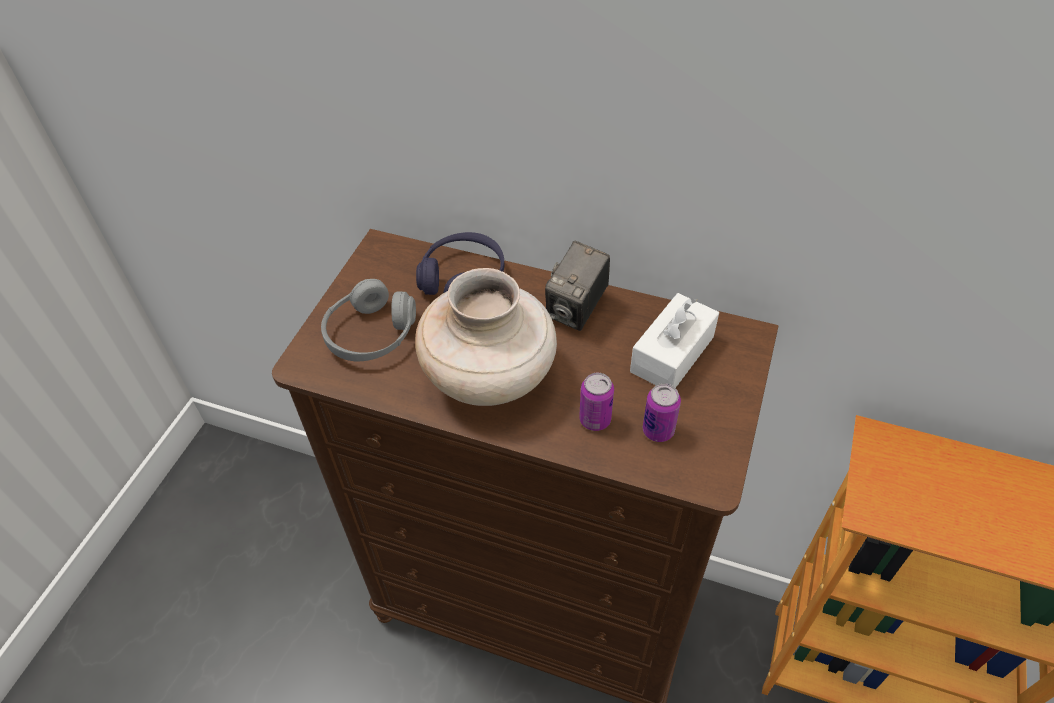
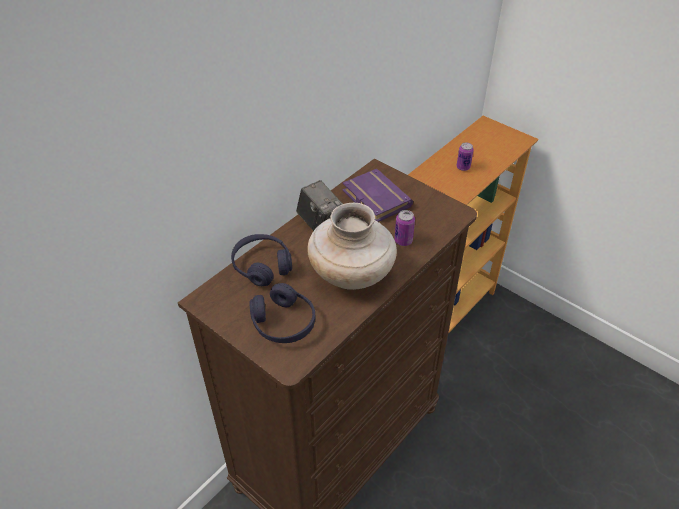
camera: 70 degrees left, 5 degrees down
grey headphones [321,279,416,362] -> purple headphones [249,283,315,343]
white tissue box [630,293,719,388] -> purple book [342,169,413,222]
can [643,383,681,442] -> can moved to [456,142,474,171]

